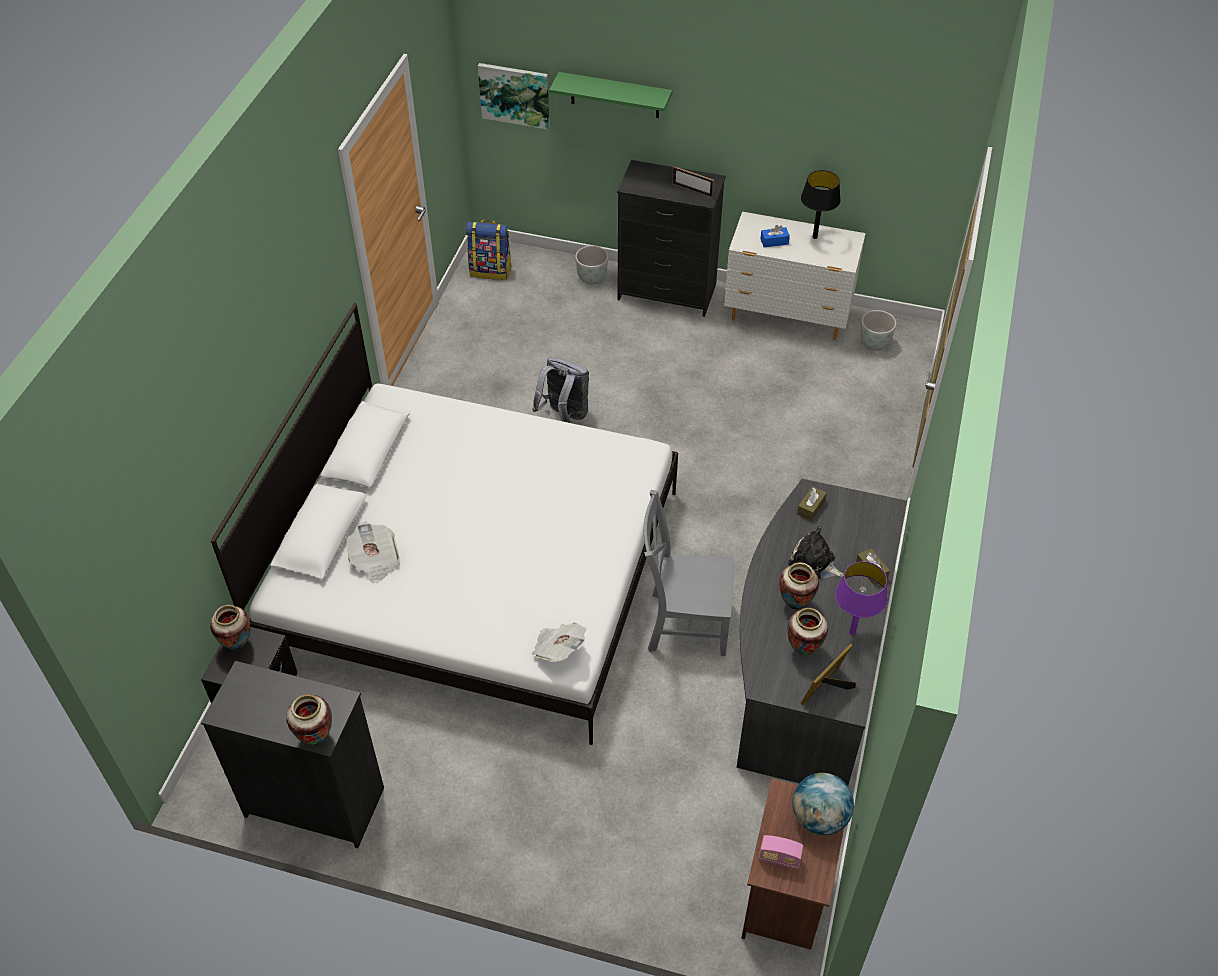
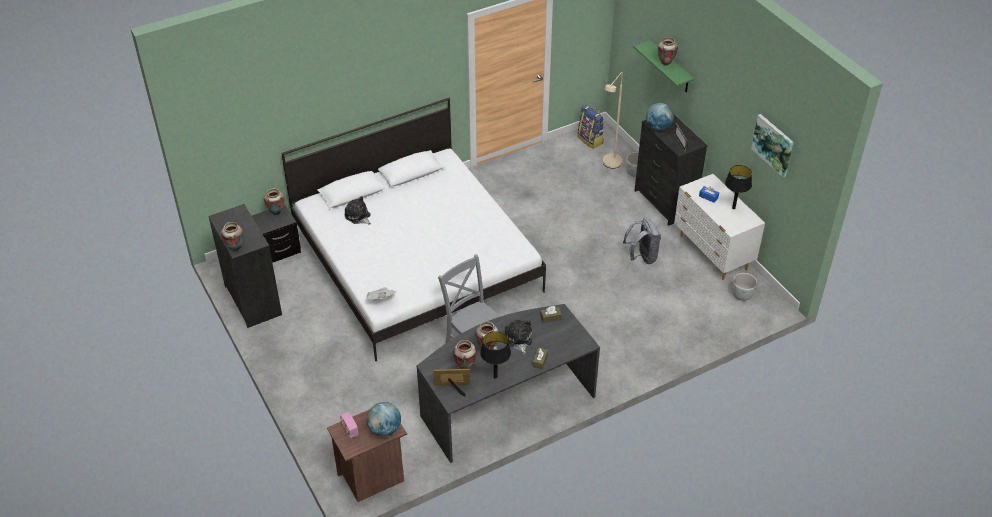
camera: 45 degrees right, 5 degrees down
newspaper [346,522,400,583] -> plush toy [344,196,371,224]
picture [478,63,550,129] -> picture moved to [751,114,793,177]
grey backpack [532,357,589,423] -> grey backpack moved to [623,217,661,264]
purple table lamp [835,561,887,635] -> black table lamp [480,331,511,378]
none -> beige floor lamp [603,72,623,169]
none -> globe [646,103,674,130]
none -> vase [658,37,678,66]

